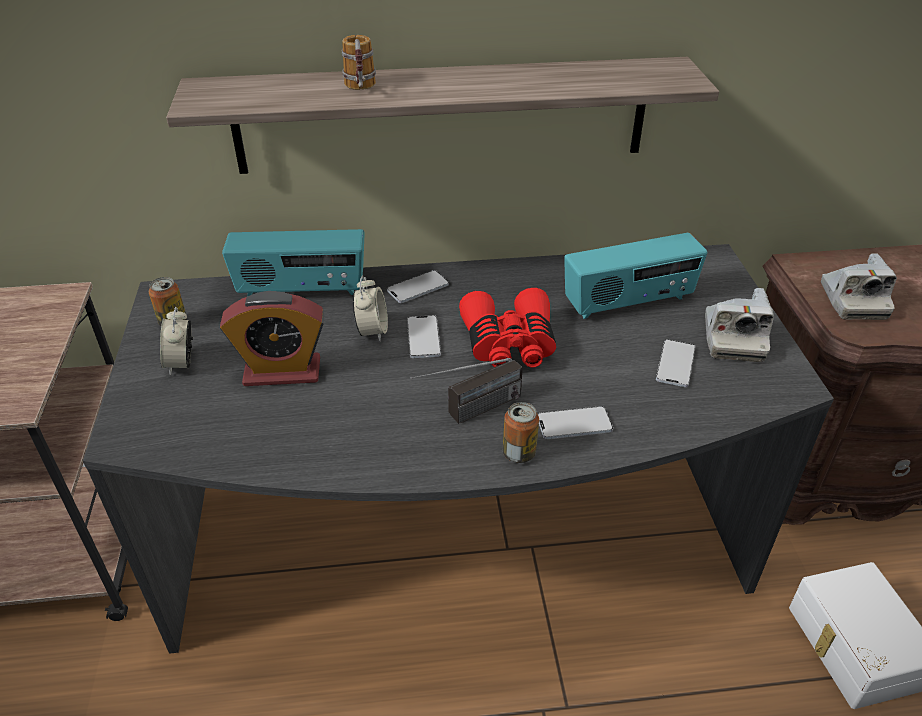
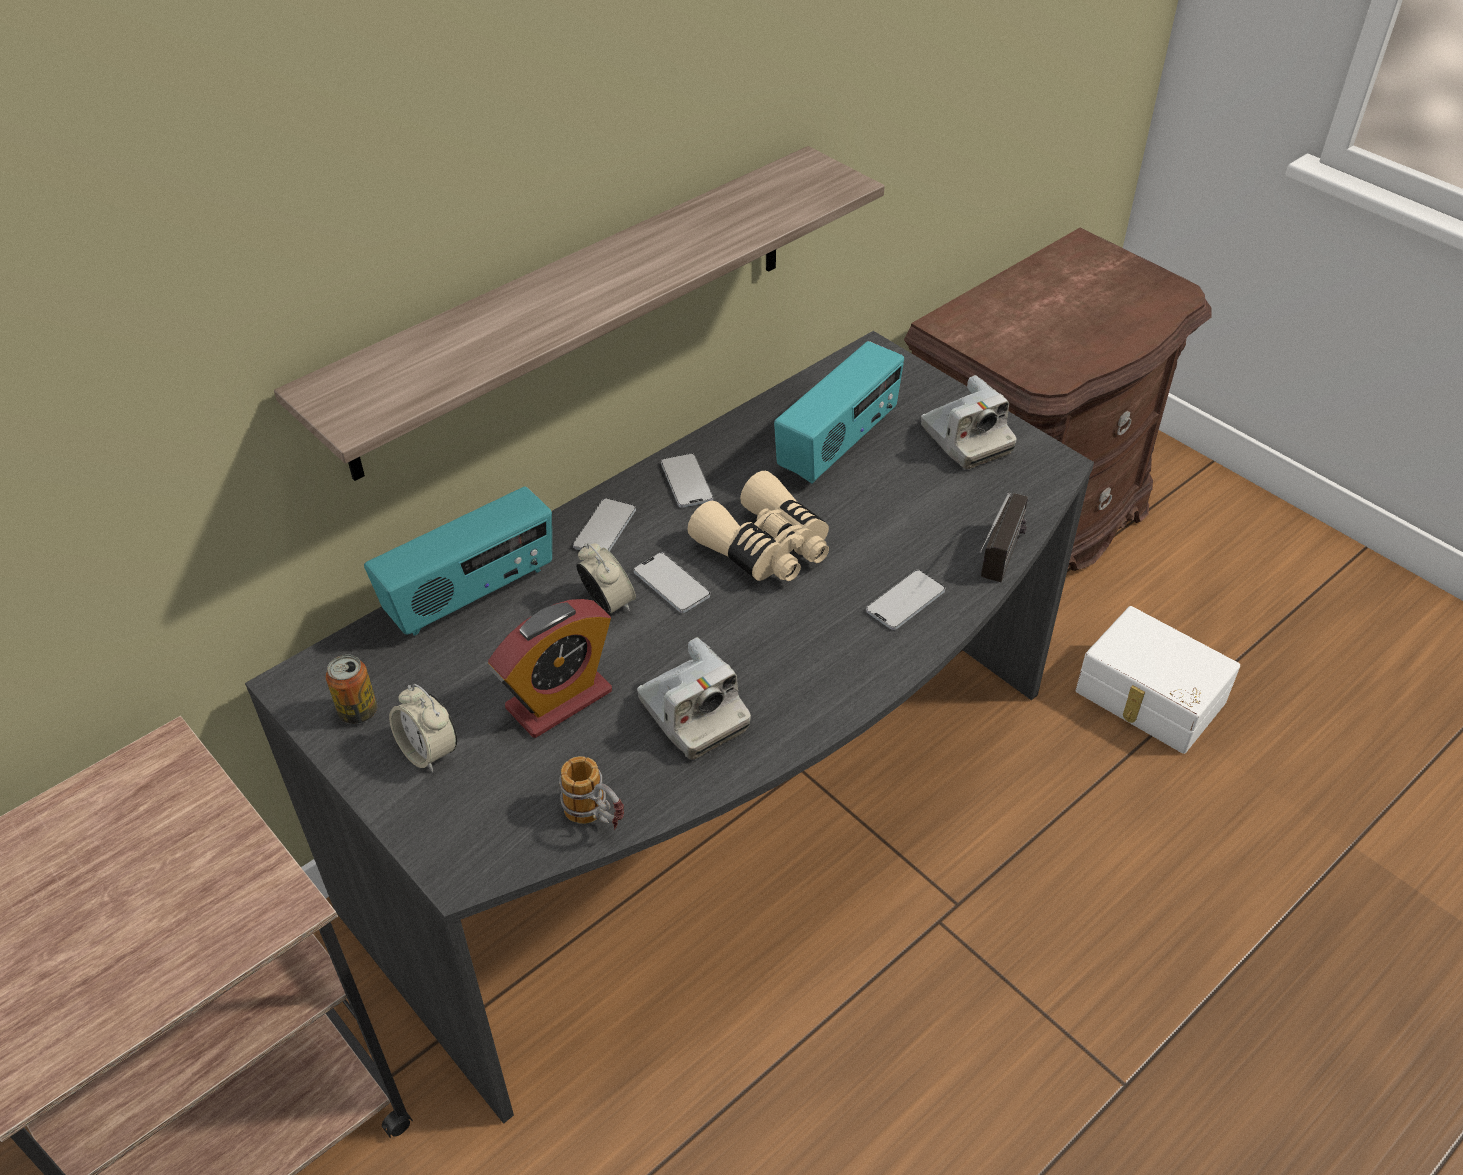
camera: 35 degrees left, 5 degrees up
mug [342,35,376,90] -> mug moved to [559,756,624,830]
radio [411,358,523,424] -> radio moved to [979,493,1028,582]
red binoculars [459,288,556,368] -> beige binoculars [688,471,829,581]
can [503,402,539,463] -> none
phone [656,339,696,387] -> phone moved to [661,453,713,508]
camera [821,253,897,320] -> camera moved to [637,637,751,760]

